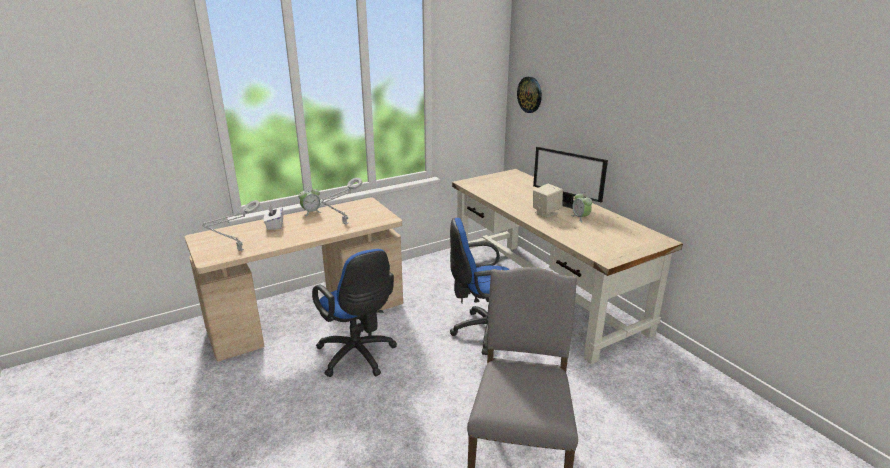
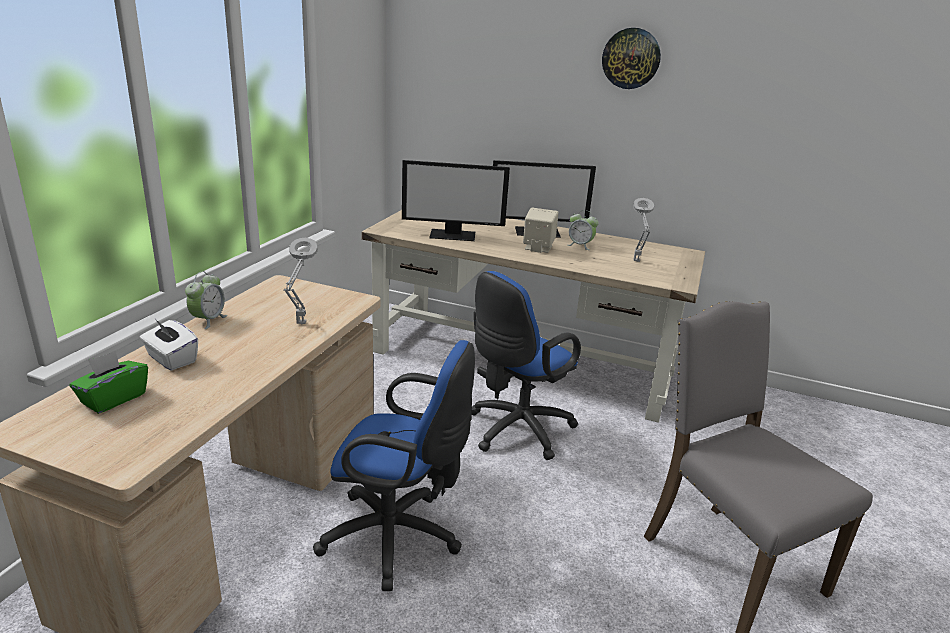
camera: 40 degrees left, 0 degrees up
grey table lamp [202,200,260,251] -> grey table lamp moved to [633,198,654,262]
wall clock [517,76,542,113] -> wall clock moved to [602,28,661,89]
none -> green tissue box [69,350,148,414]
none -> monitor [402,160,510,241]

